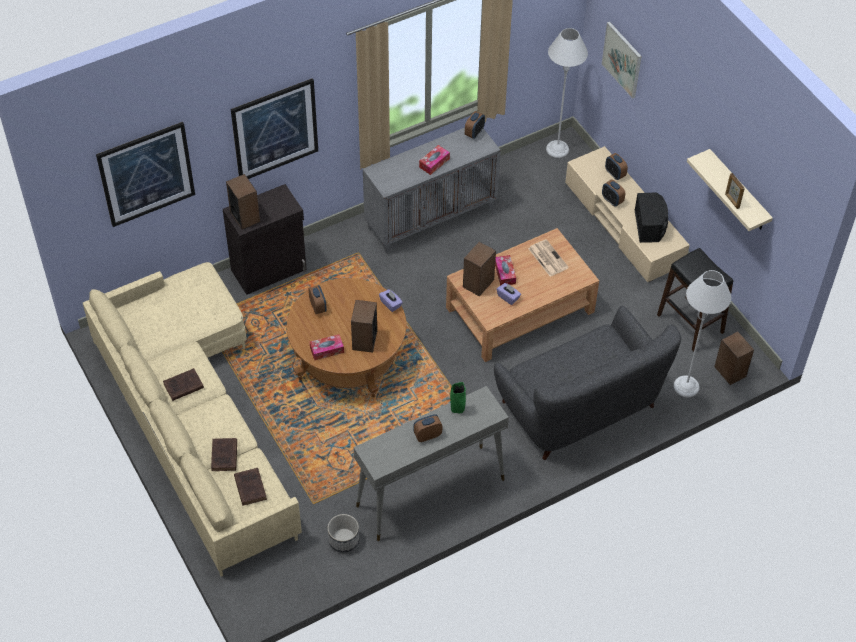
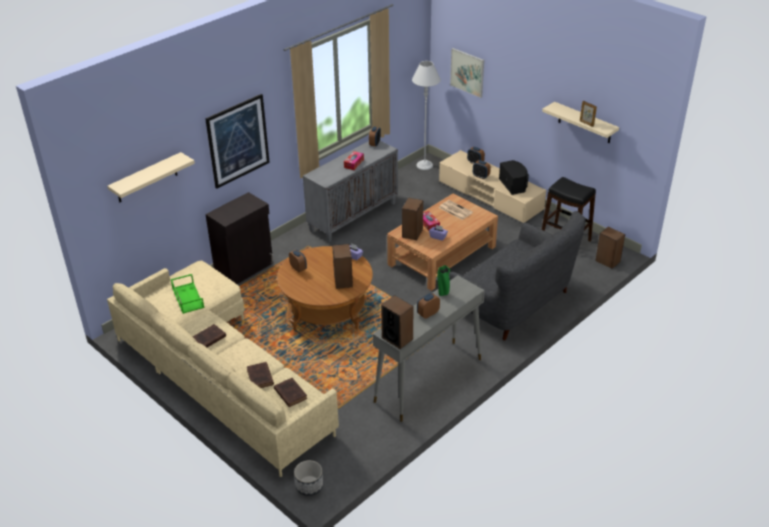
camera: 15 degrees left, 15 degrees down
picture [96,122,195,227] -> beige shelf [107,152,195,202]
speaker [226,174,260,230] -> speaker moved to [381,295,413,349]
tissue box [310,334,344,360] -> none
planter [328,514,359,553] -> planter moved to [294,460,323,496]
grey floor lamp [674,270,731,397] -> none
none -> green tray [171,274,204,314]

